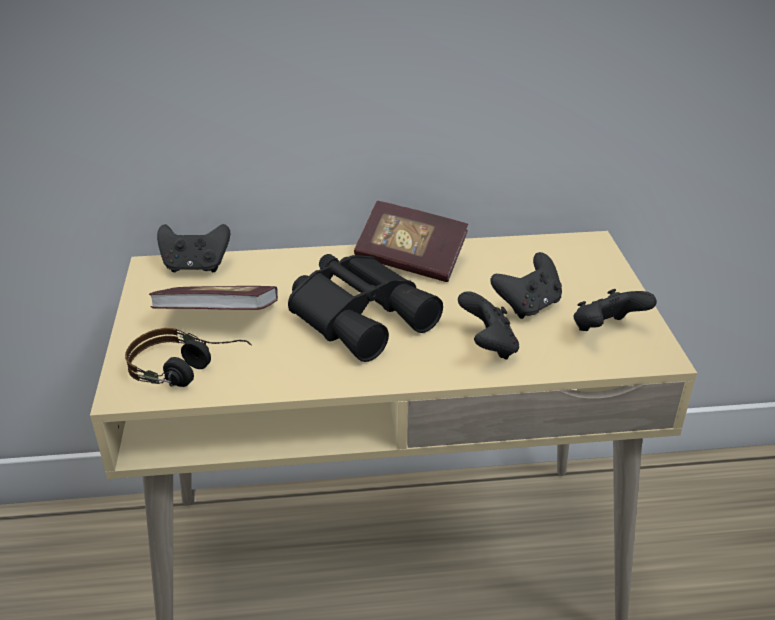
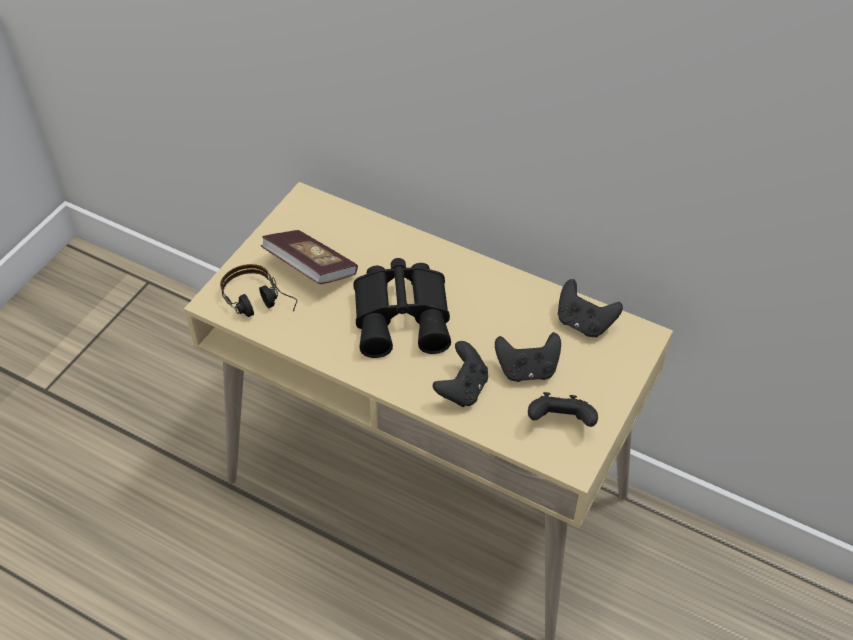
camera: 35 degrees right, 15 degrees up
black game controller [157,224,230,272] -> black game controller moved to [558,279,623,337]
book [354,201,468,282] -> none

